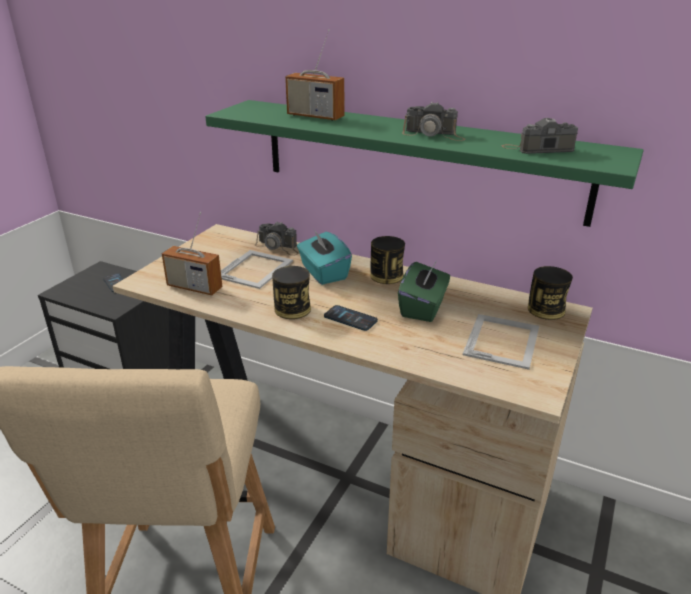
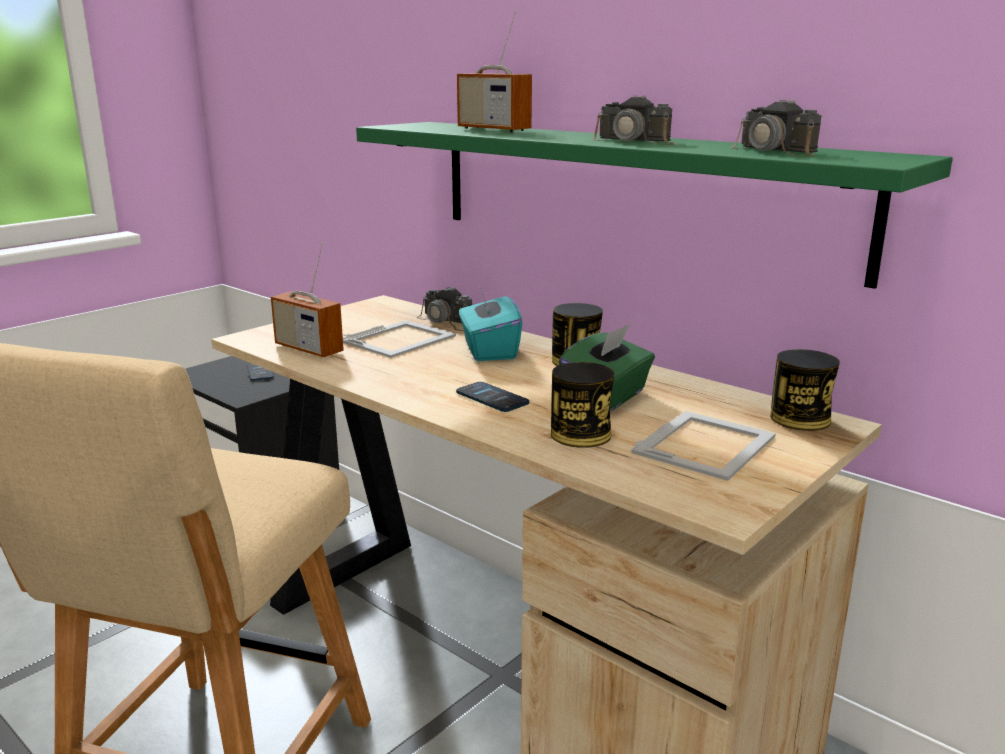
camera: 15 degrees right, 10 degrees down
can [272,266,311,319] -> can moved to [551,362,614,448]
camera [502,118,578,154] -> camera turned 135 degrees counterclockwise [729,100,821,156]

